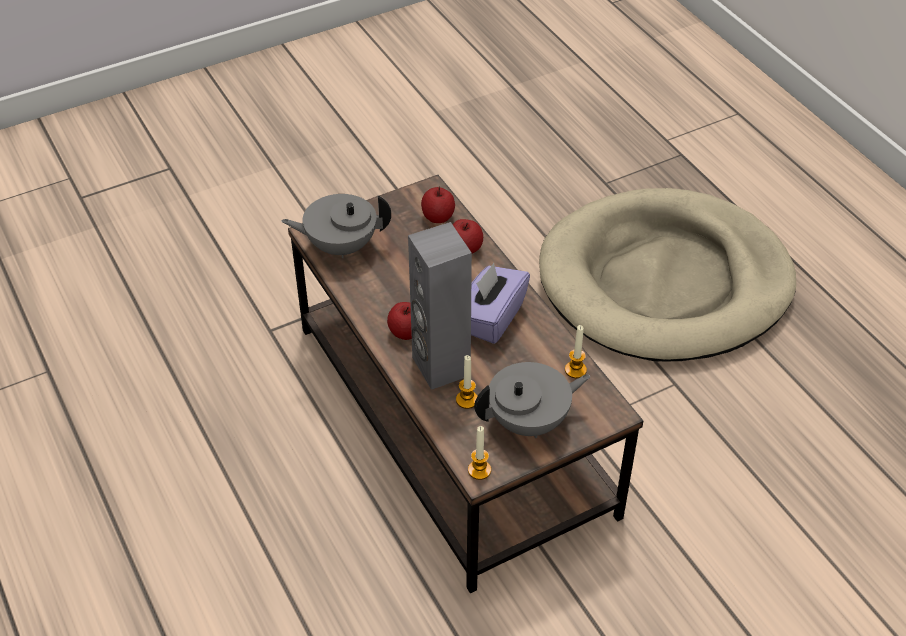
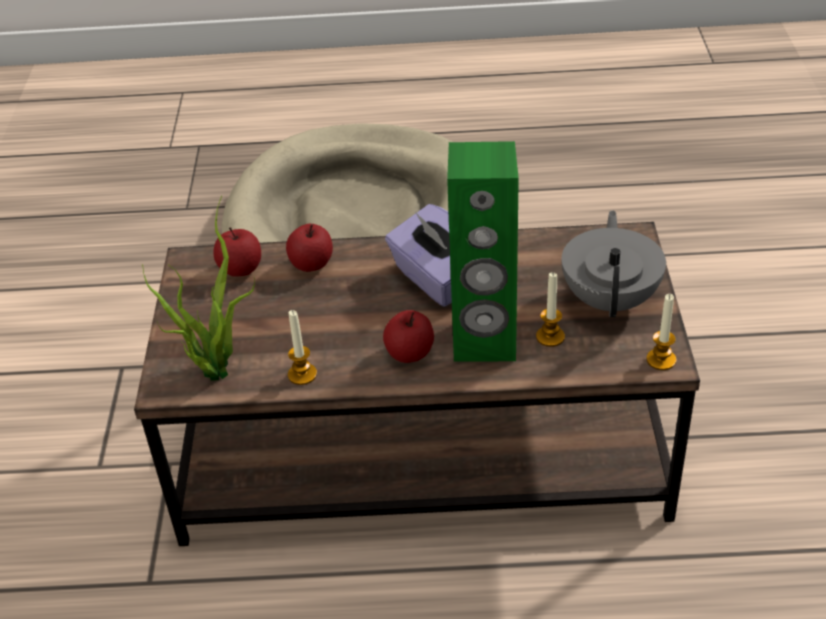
camera: 60 degrees left, 5 degrees down
grey teapot [281,194,391,258] -> potted plant [142,196,255,381]
grey speaker [408,222,472,390] -> green speaker [447,141,519,362]
candle [565,325,587,378] -> candle moved to [288,310,317,385]

